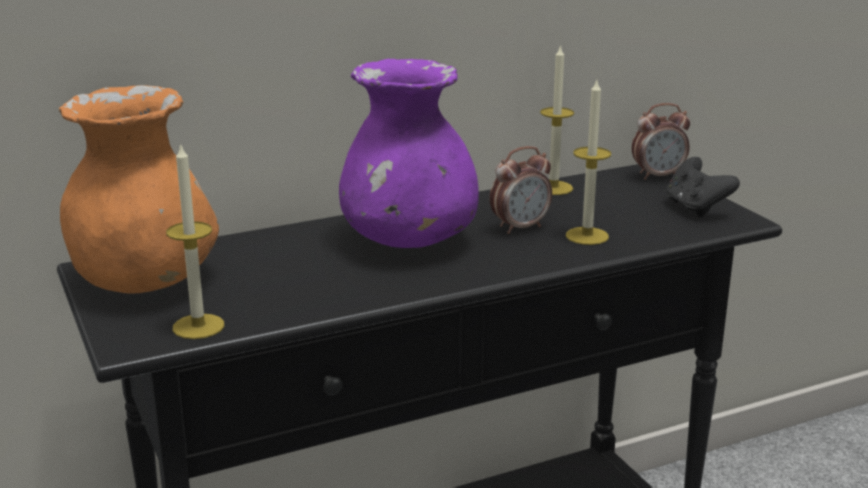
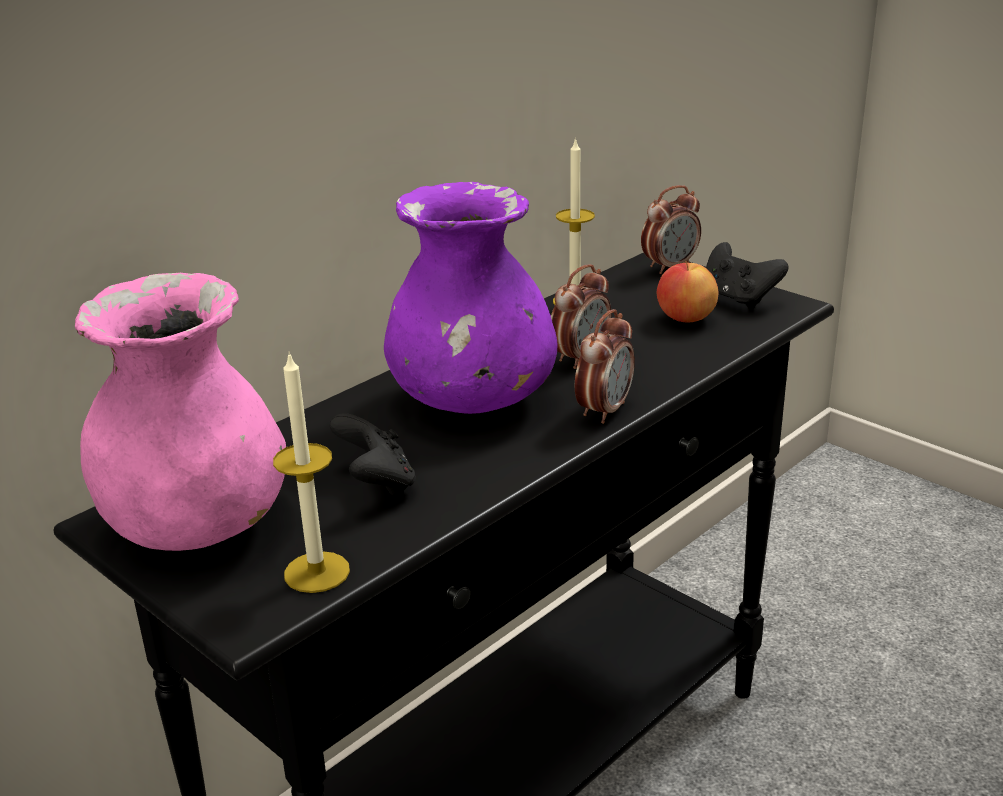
camera: 20 degrees left, 5 degrees up
orange vase [59,85,219,293] -> pink vase [75,273,286,551]
candle [566,80,611,245] -> none
none -> black game controller [330,413,416,497]
none -> alarm clock [575,309,635,424]
none -> apple [657,260,718,323]

